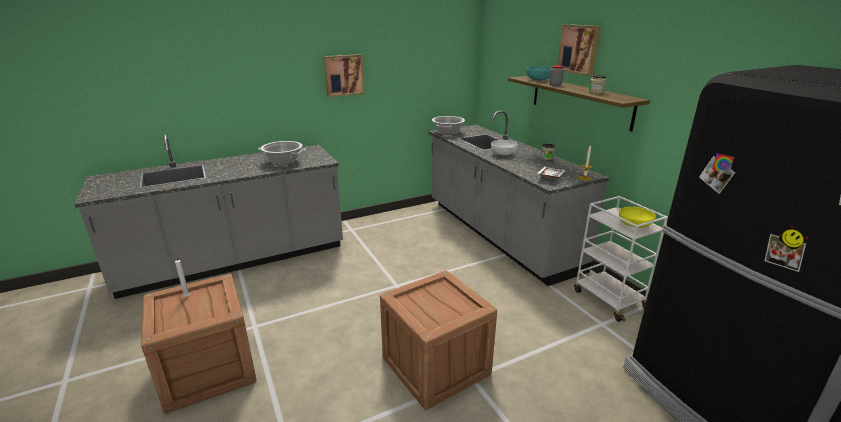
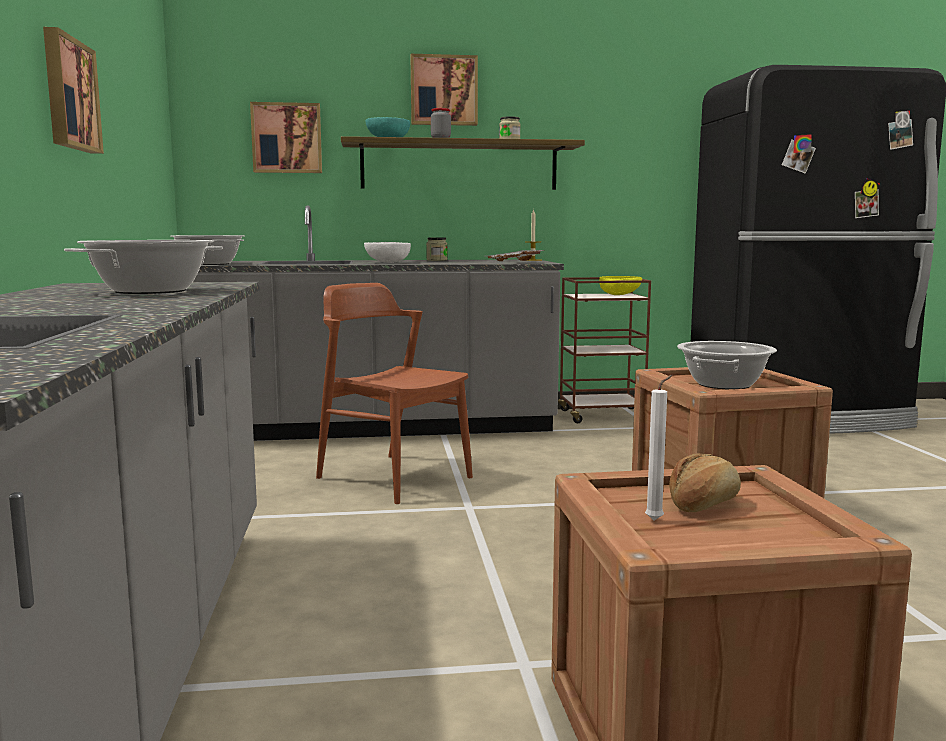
camera: 70 degrees left, 15 degrees down
white cart [574,196,668,322] -> brown cart [558,277,651,423]
none -> picture [250,102,322,173]
none -> brown chair [316,283,473,504]
none -> bread [669,454,741,512]
none -> cooking pot [677,341,777,389]

